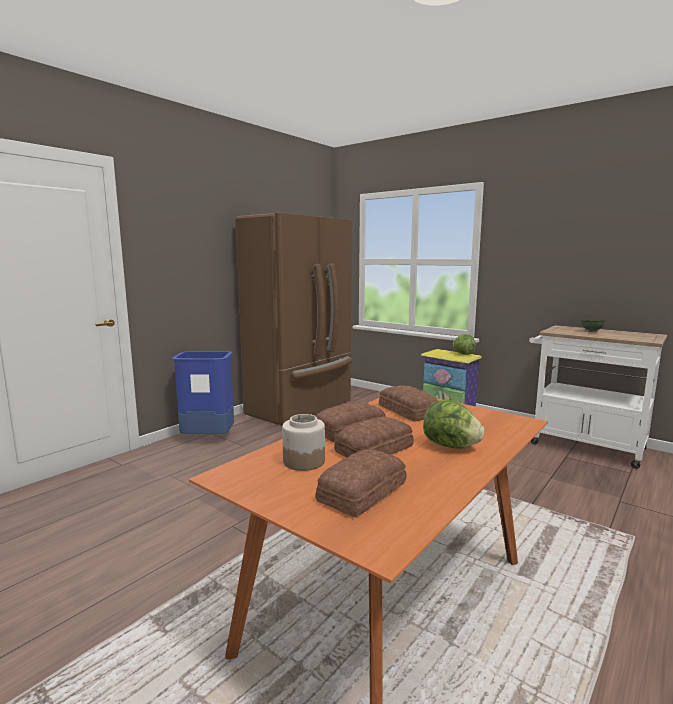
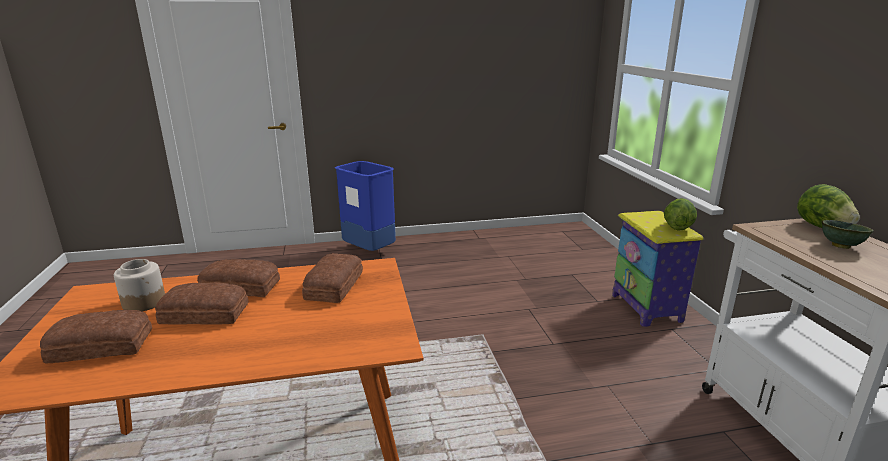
camera: 40 degrees right, 10 degrees up
brown fridge [235,212,352,426] -> none
lettuce [423,400,484,449] -> lettuce moved to [797,184,860,228]

